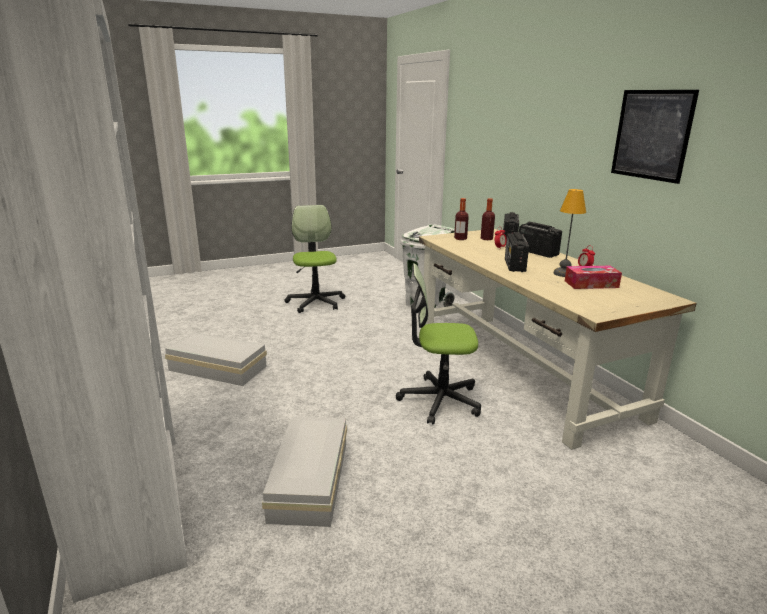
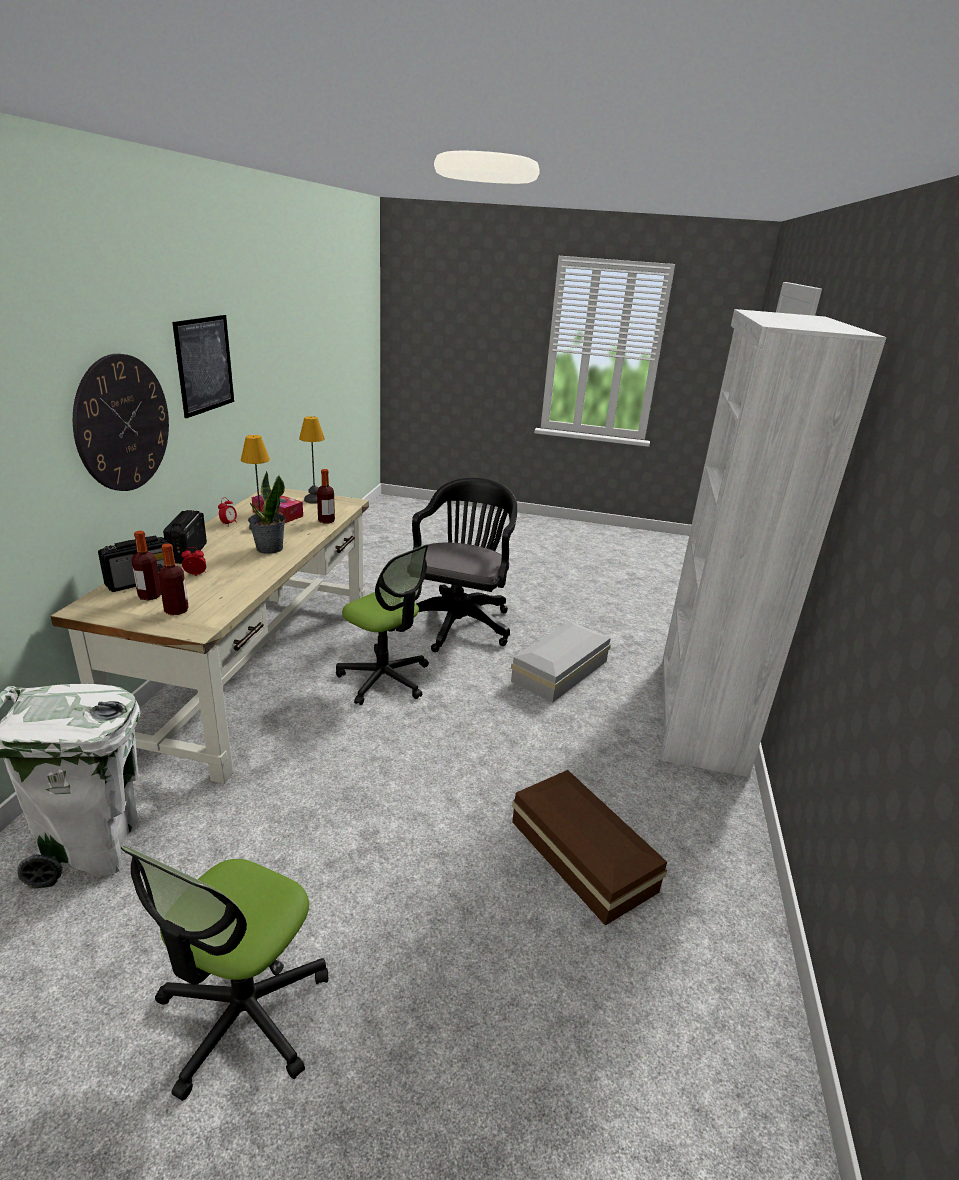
camera: 145 degrees left, 5 degrees up
white storage box [165,332,267,386] -> brown storage box [512,770,667,926]
radio [505,232,529,272] -> potted plant [248,471,286,554]
none -> wall clock [73,354,169,491]
none -> table lamp [299,416,325,504]
none -> bottle [317,469,335,524]
none -> black office chair [412,478,517,652]

